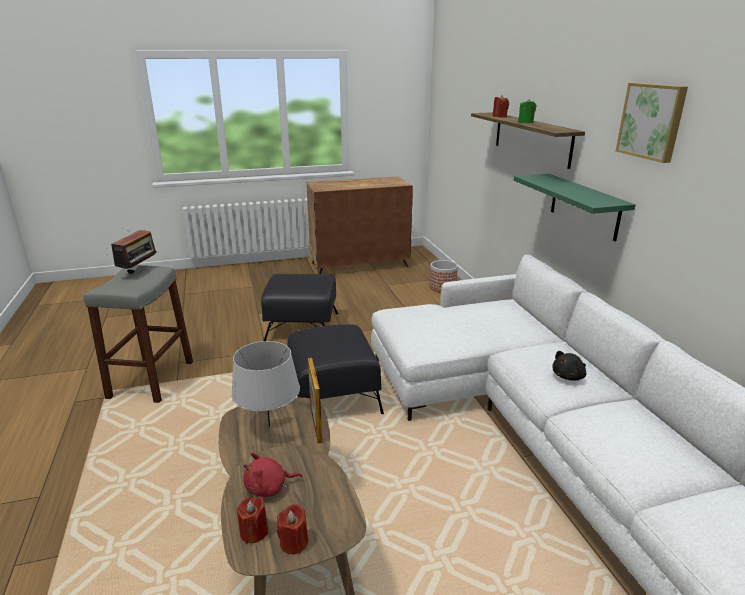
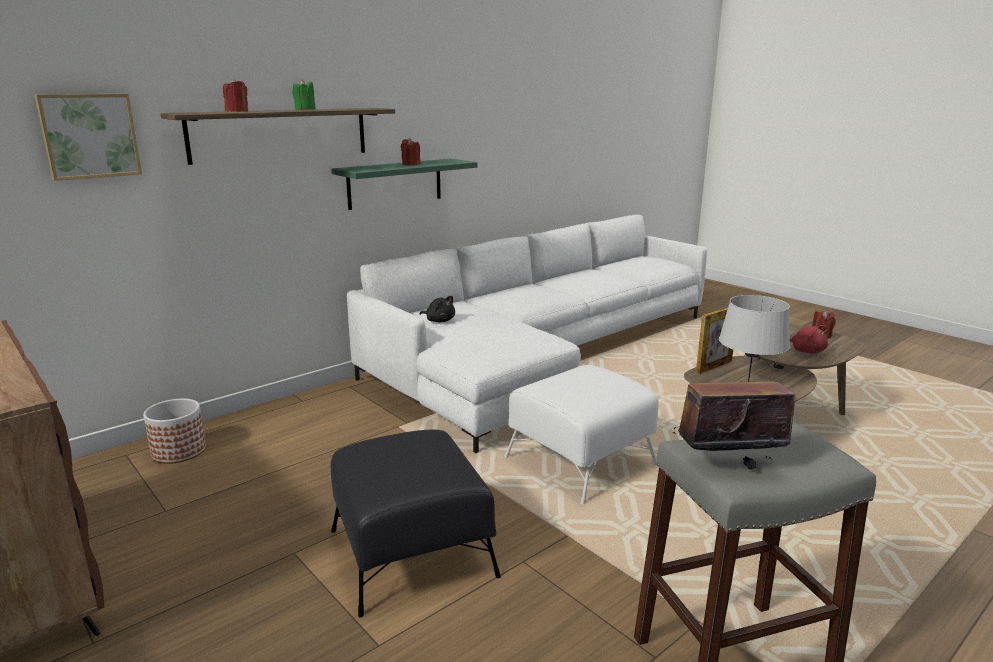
camera: 115 degrees left, 5 degrees down
red candle [237,497,268,544] -> red candle moved to [401,138,421,165]
black ottoman [287,324,384,414] -> white ottoman [504,365,659,504]
black plush toy [552,351,586,381] -> black plush toy moved to [420,296,455,322]
picture [616,83,688,163] -> picture moved to [34,94,142,181]

